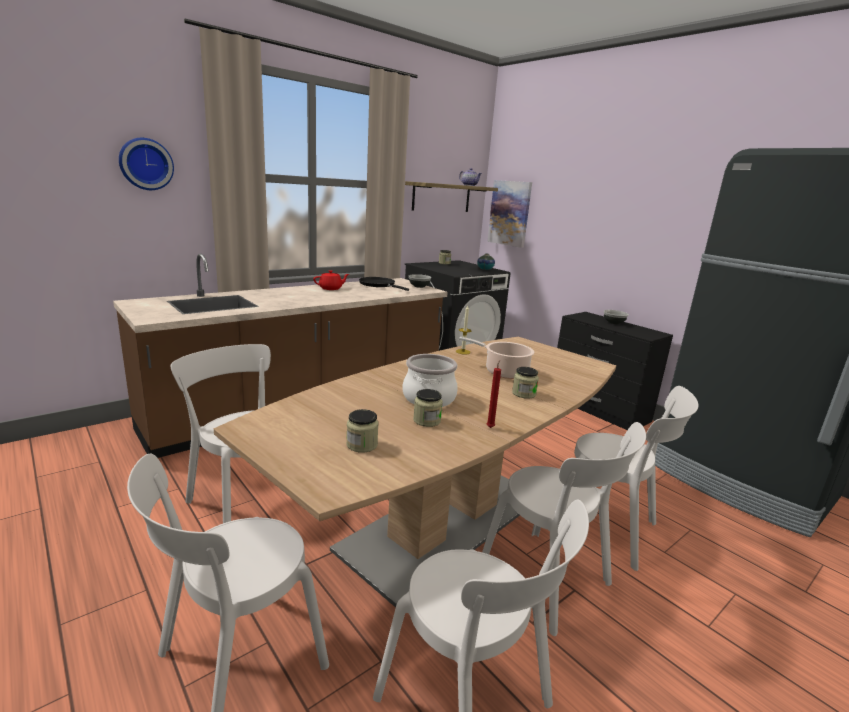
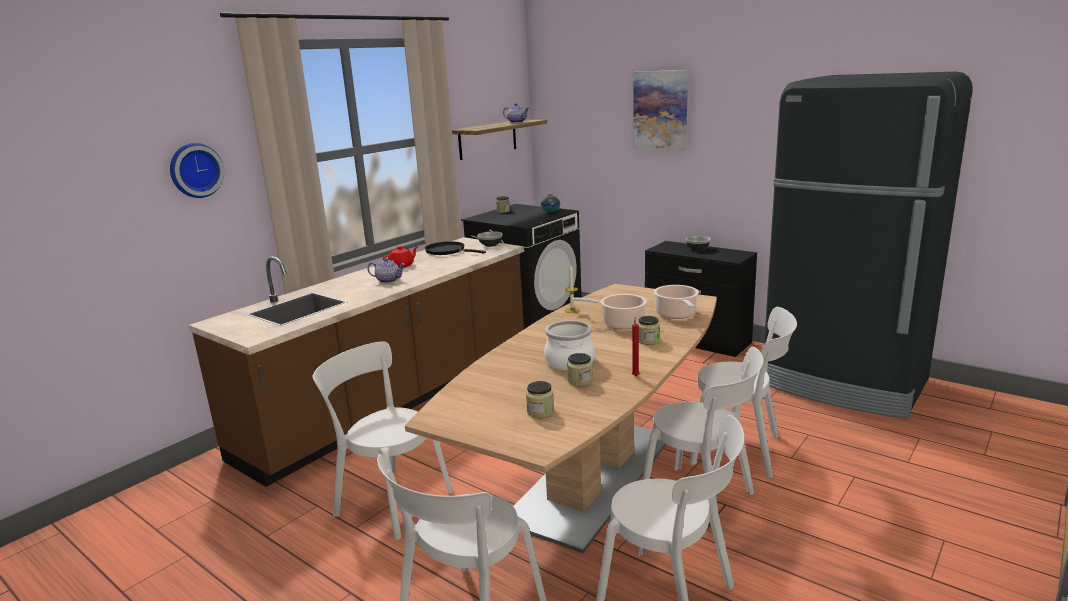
camera: 10 degrees left, 0 degrees up
picture [487,180,532,248] -> picture moved to [633,70,688,151]
none -> teapot [367,258,405,283]
none -> cooking pot [654,285,699,319]

